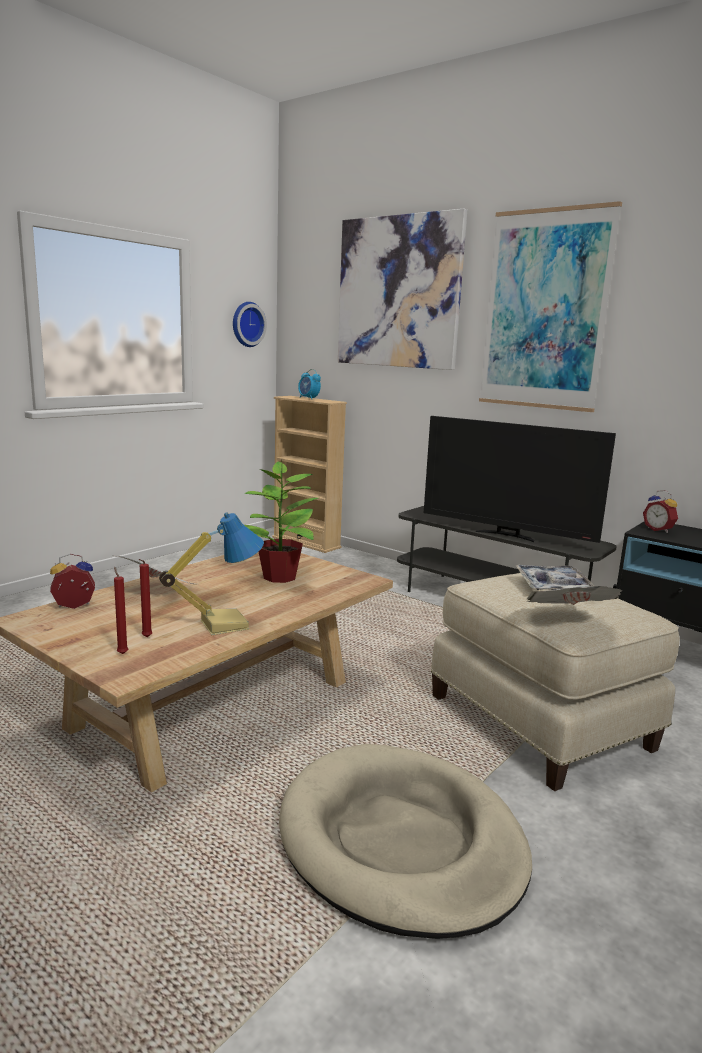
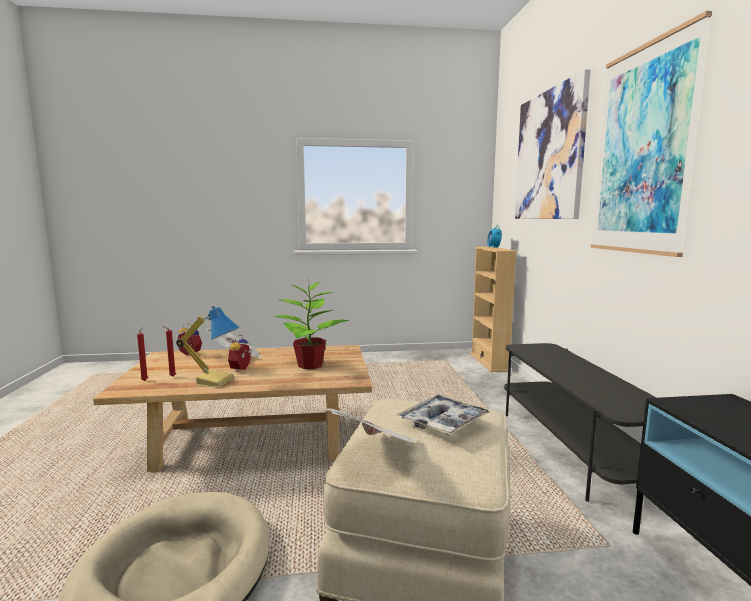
camera: 45 degrees right, 5 degrees down
wall clock [233,302,267,347] -> none
television [424,416,616,543] -> none
alarm clock [643,490,678,533] -> alarm clock moved to [228,335,252,372]

